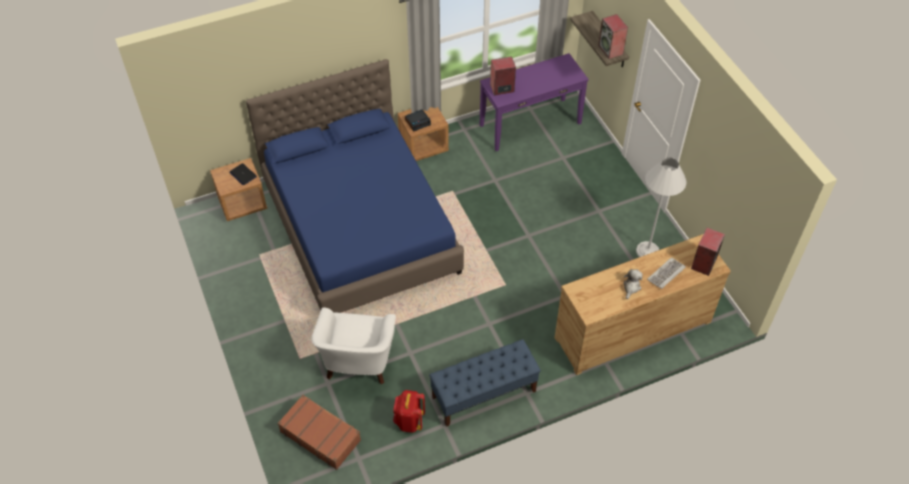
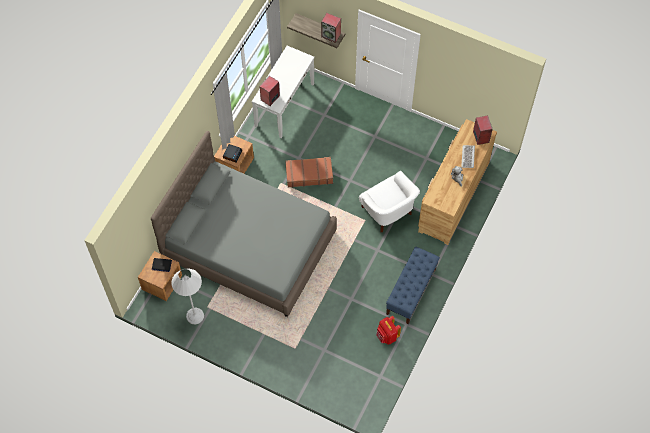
camera: 40 degrees left, 10 degrees up
blue bed [246,59,464,313] -> grey bed [151,131,337,317]
brown suitcase [277,395,361,470] -> brown suitcase moved to [285,157,333,188]
white armchair [311,308,396,384] -> white armchair moved to [359,171,420,232]
purple console table [480,53,589,151] -> white console table [252,46,315,138]
white floor lamp [636,157,686,257] -> white floor lamp moved to [171,269,204,324]

